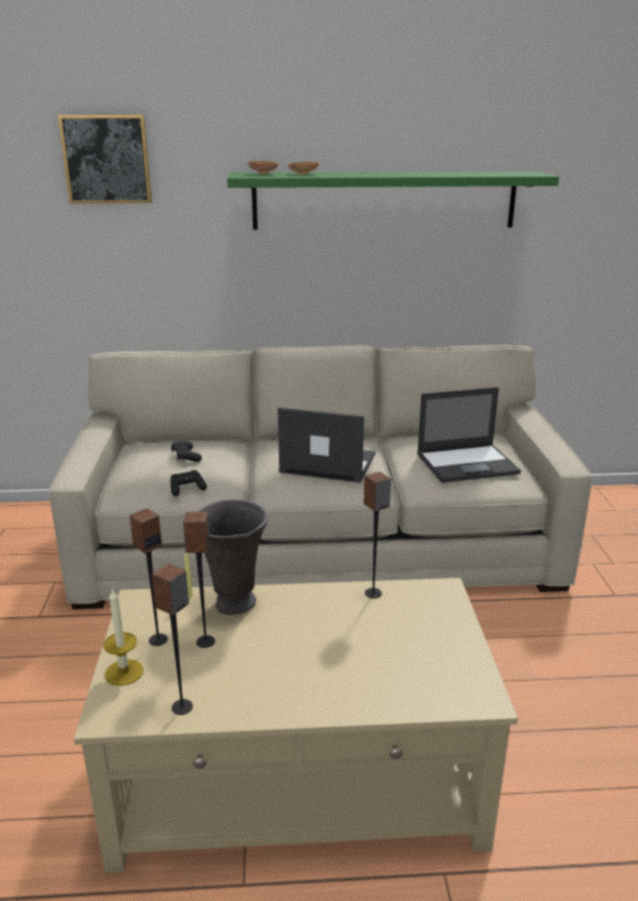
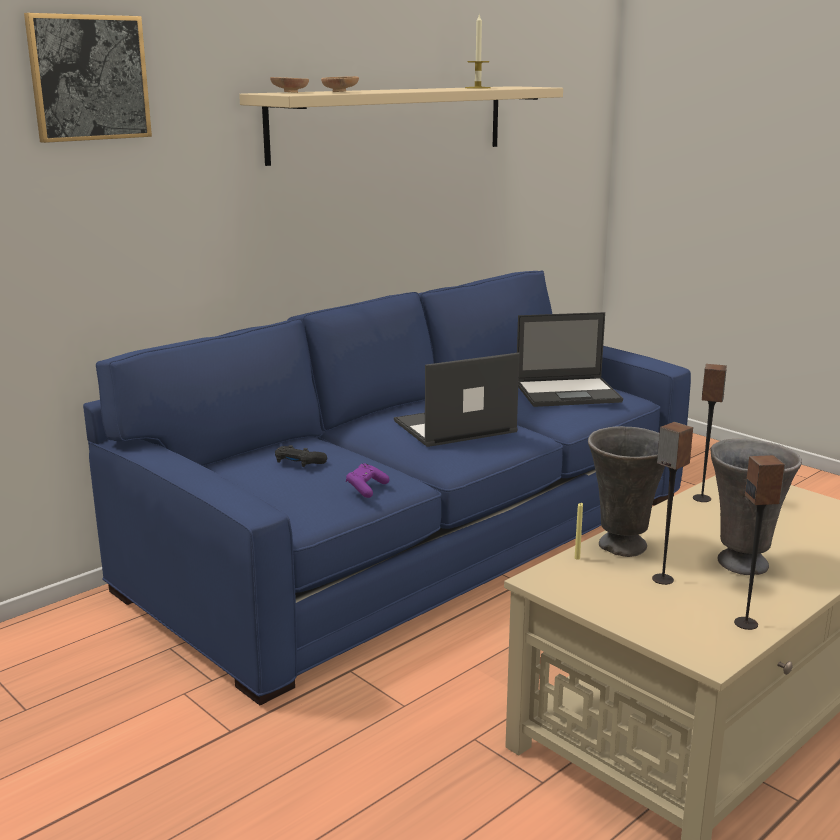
camera: 40 degrees left, 5 degrees down
beige sofa [49,345,592,609] -> blue sofa [83,271,691,705]
candle [103,588,144,686] -> candle moved to [465,15,491,89]
speaker [129,508,168,646] -> none
black game controller [170,470,207,496] -> purple game controller [346,463,390,498]
green shelf [227,171,559,230] -> beige shelf [239,86,563,166]
laptop [417,387,521,483] -> laptop turned 45 degrees clockwise [517,312,623,407]
none -> grey vase [710,439,802,575]

